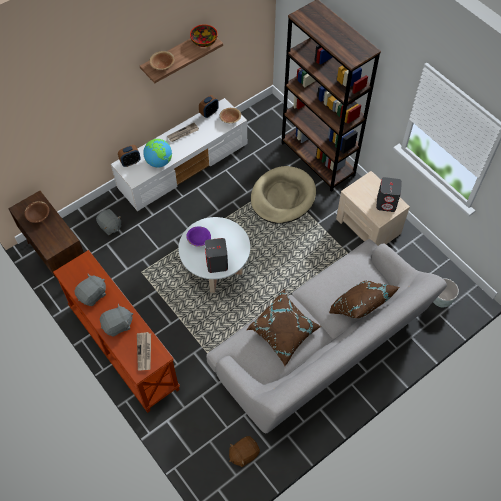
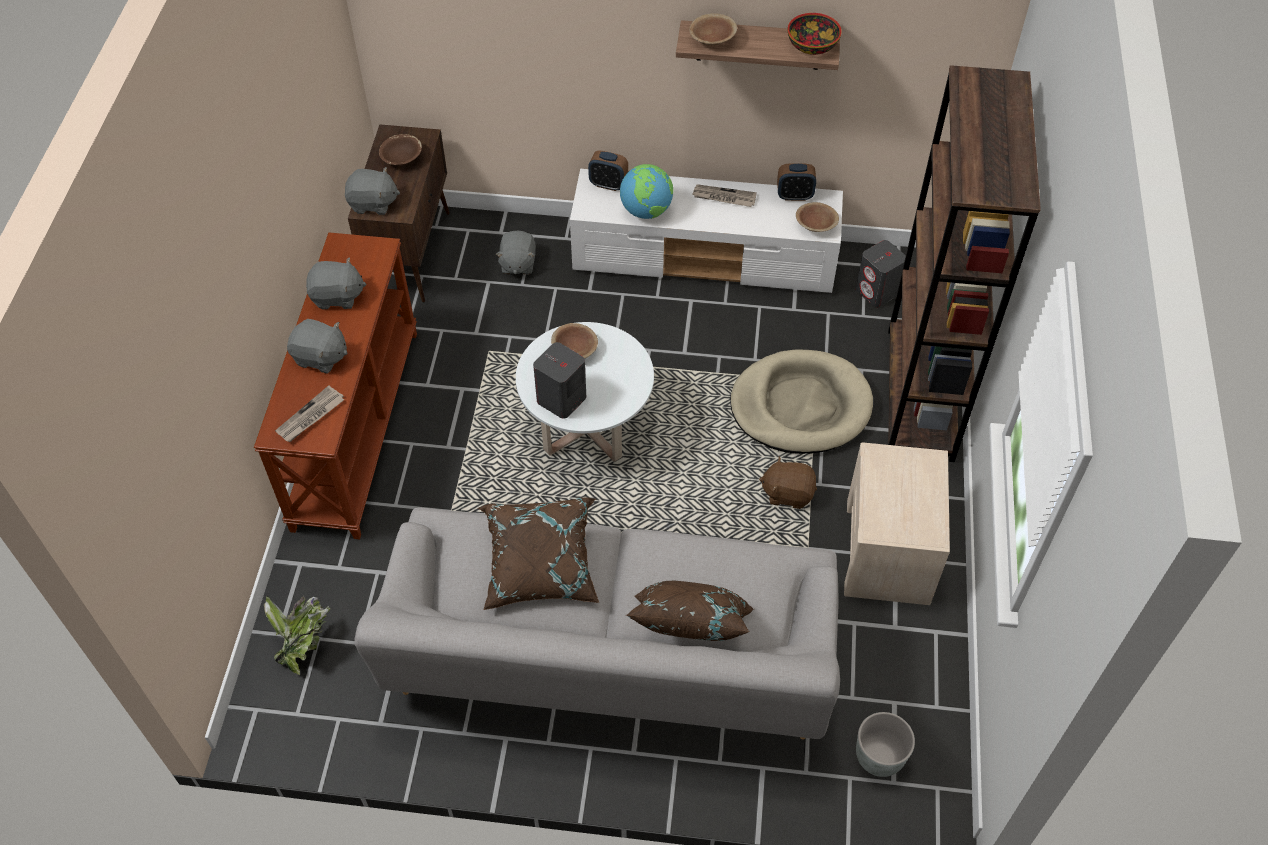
camera: 45 degrees right, 5 degrees down
purple bowl [186,226,211,247] -> brown bowl [551,323,598,359]
brown plush toy [229,436,260,467] -> brown plush toy moved to [759,456,817,509]
grey speaker [376,177,402,212] -> grey speaker moved to [856,240,906,307]
none -> potted plant [264,595,330,675]
none -> grey plush toy [345,167,400,215]

